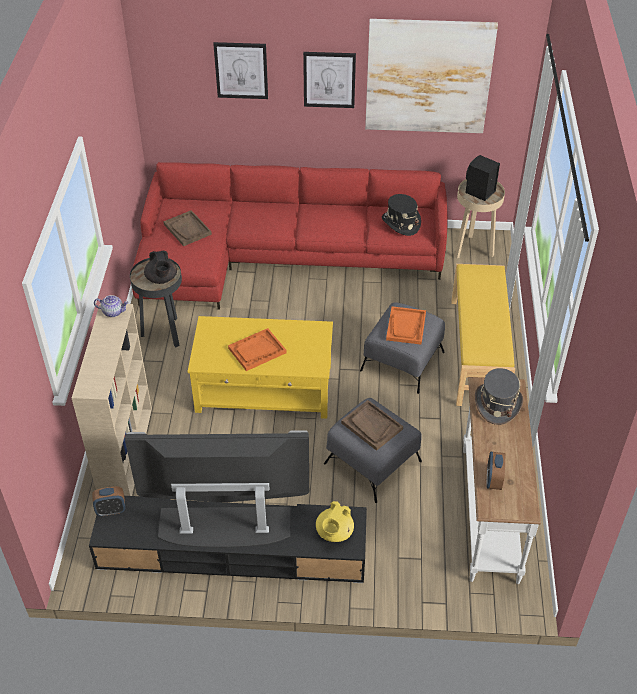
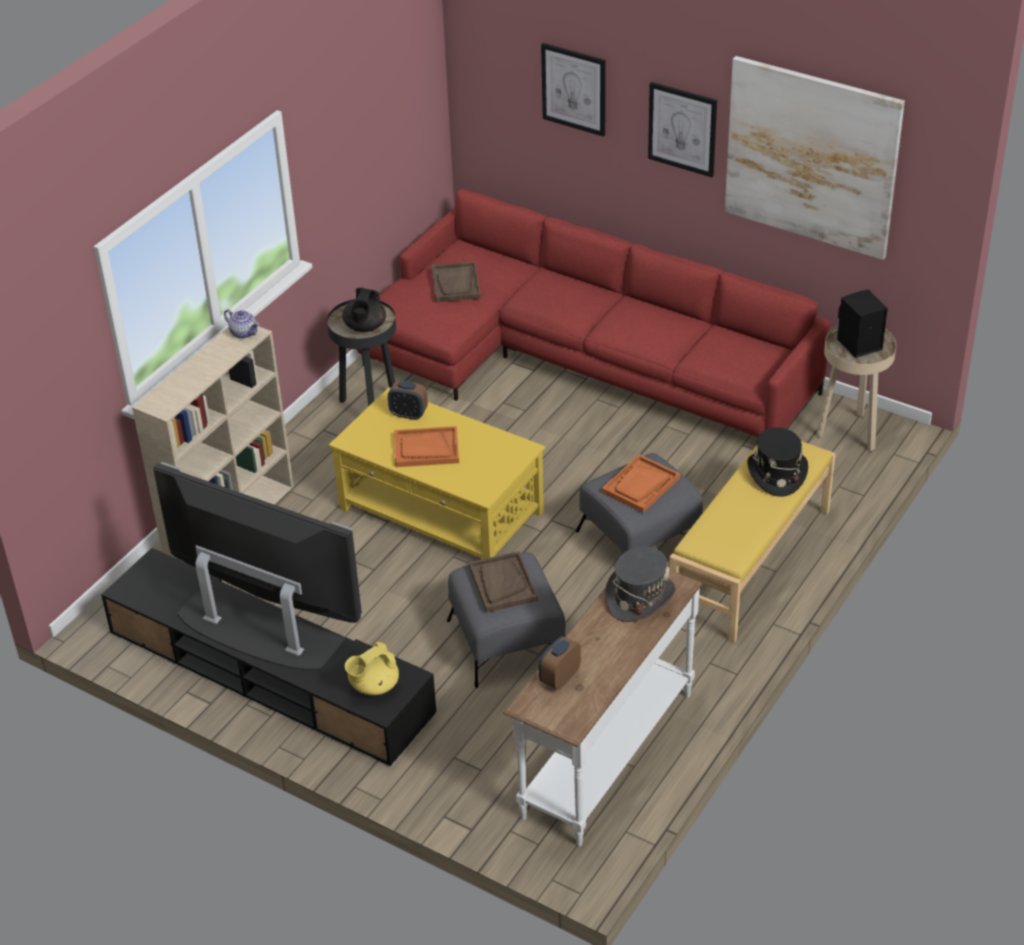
camera: 30 degrees right, 5 degrees down
alarm clock [92,486,125,516] -> alarm clock moved to [388,381,428,420]
black hat [382,194,421,236] -> black hat moved to [747,427,808,497]

